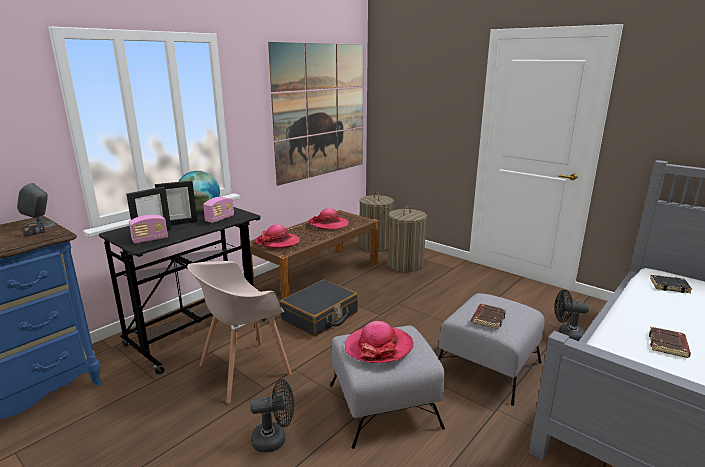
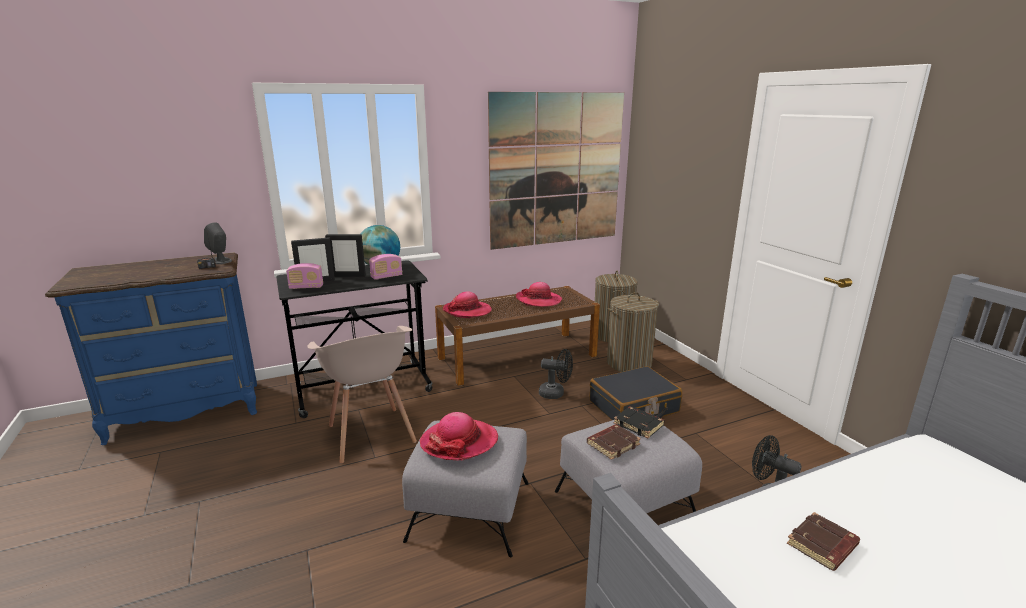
camera: 25 degrees right, 0 degrees up
beige chair [187,261,291,403] -> beige chair turned 105 degrees counterclockwise [307,326,417,463]
black fan [250,379,294,453] -> black fan moved to [539,349,573,399]
black suitcase [280,280,358,337] -> black suitcase moved to [590,366,682,420]
black book [650,275,692,293] -> black book moved to [614,406,665,438]

